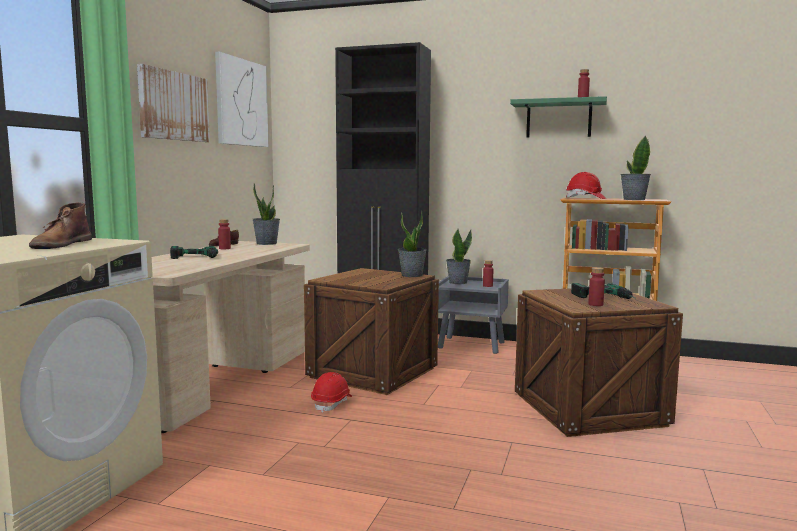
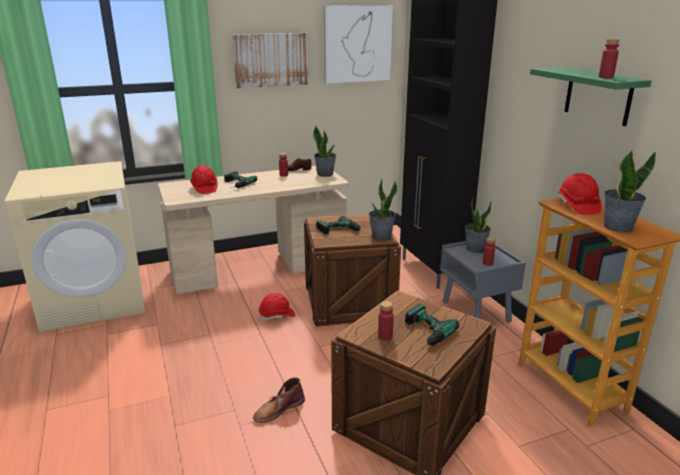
camera: 50 degrees right, 15 degrees up
brown boot [29,202,92,249] -> brown boot moved to [253,377,305,423]
none -> red hard hat [190,165,218,194]
none -> power drill [316,216,363,234]

